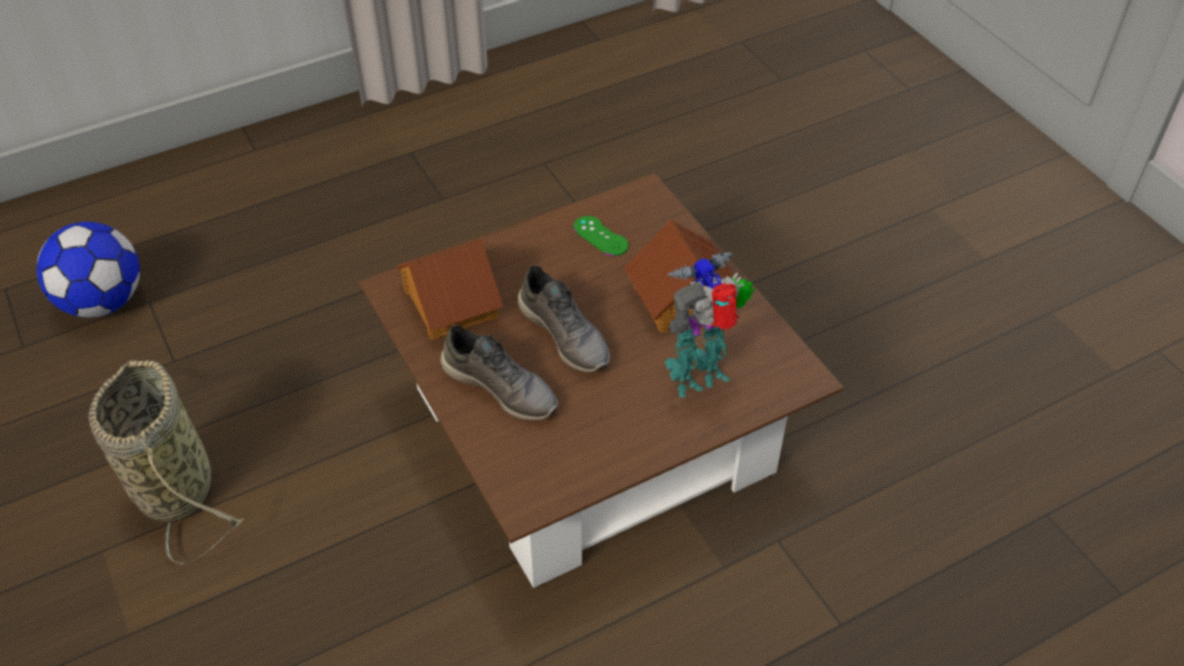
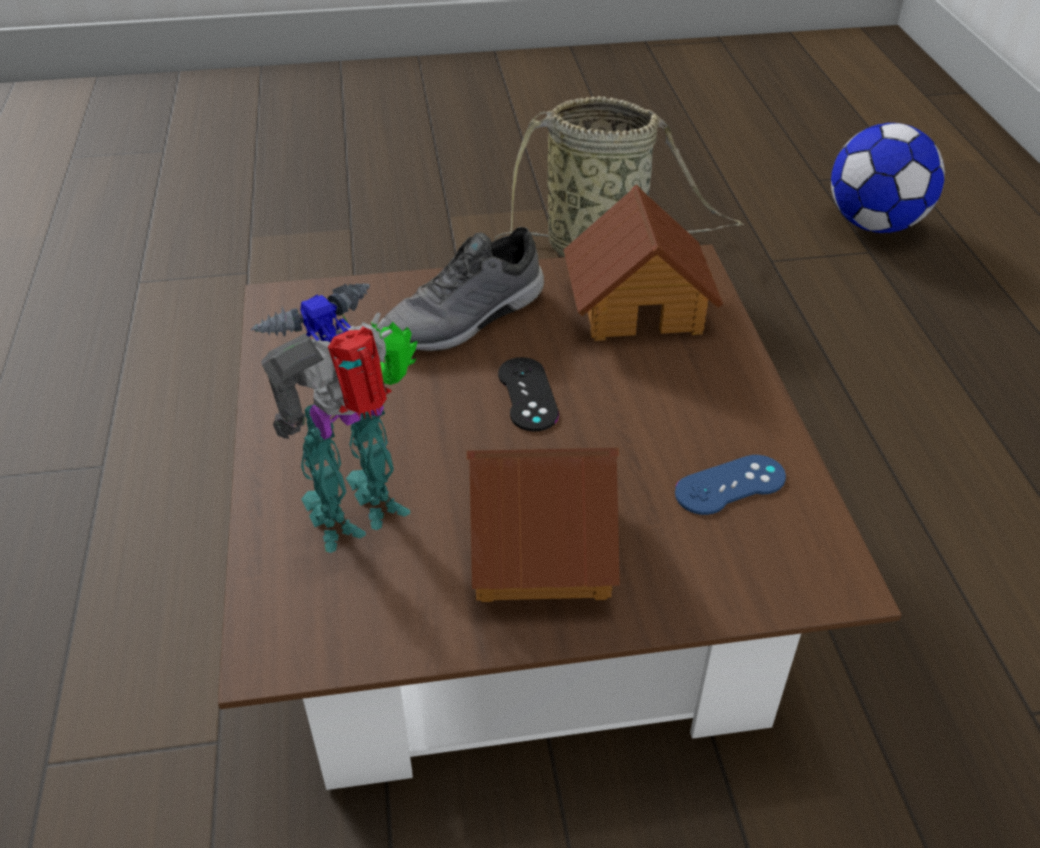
camera: 110 degrees right, 5 degrees down
grey shoe [517,265,610,373] -> black game controller [498,357,559,432]
green game controller [573,216,629,256] -> blue game controller [675,455,786,515]
toy robot [664,252,755,398] -> toy robot turned 120 degrees counterclockwise [251,283,418,553]

